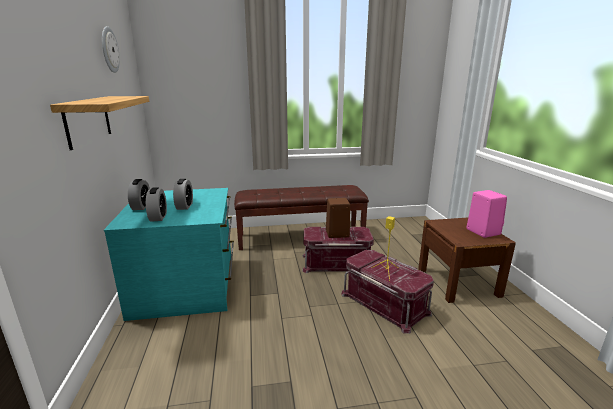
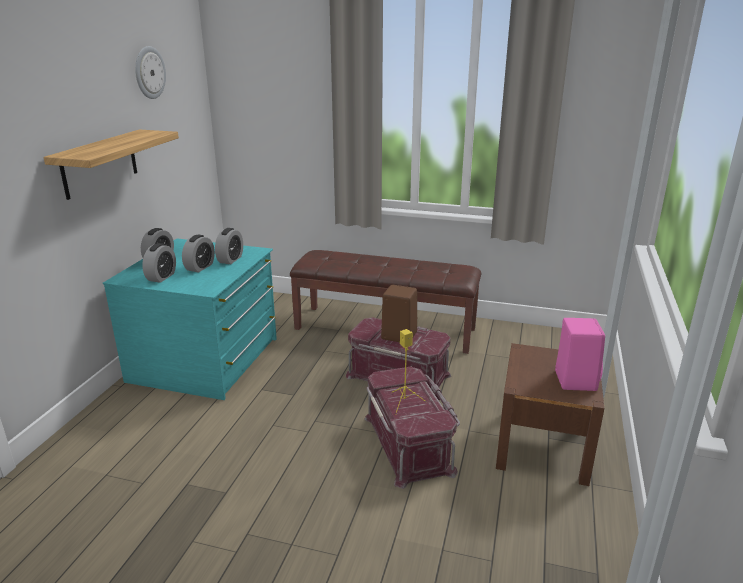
camera: 25 degrees right, 5 degrees up
none -> alarm clock [215,228,243,264]

